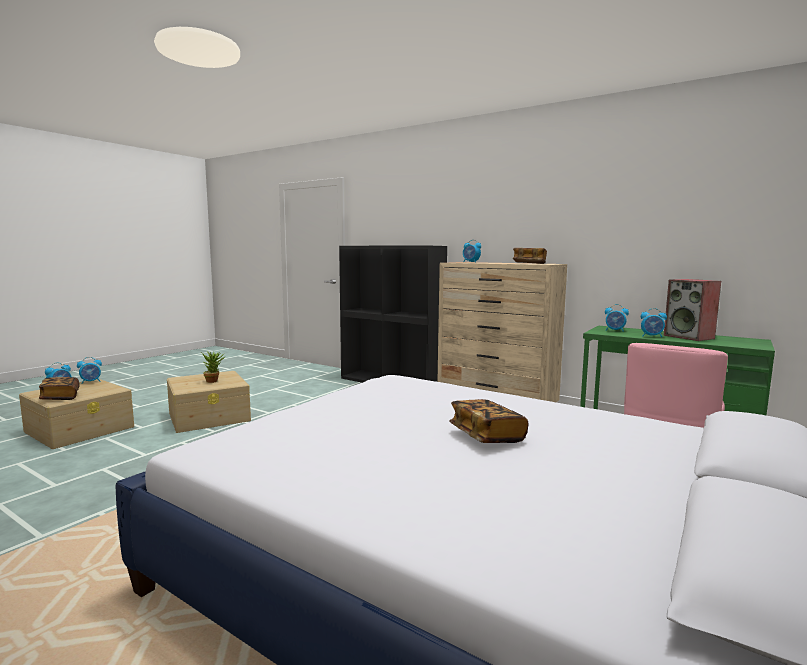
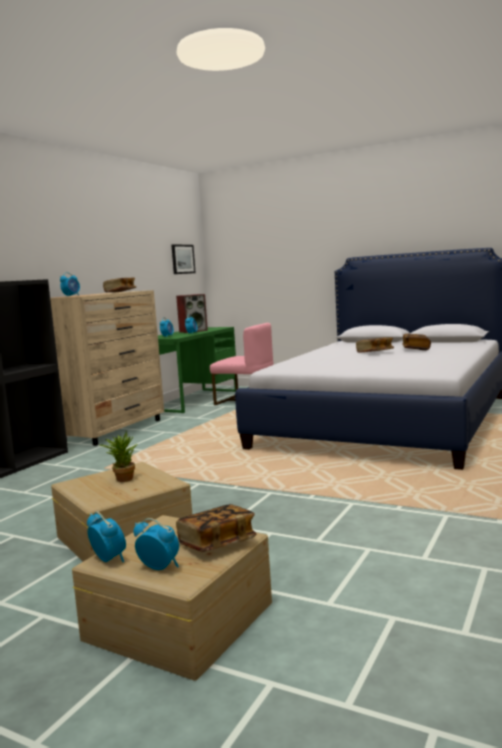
camera: 95 degrees left, 0 degrees up
none -> picture [171,244,196,274]
none -> book [402,334,431,350]

